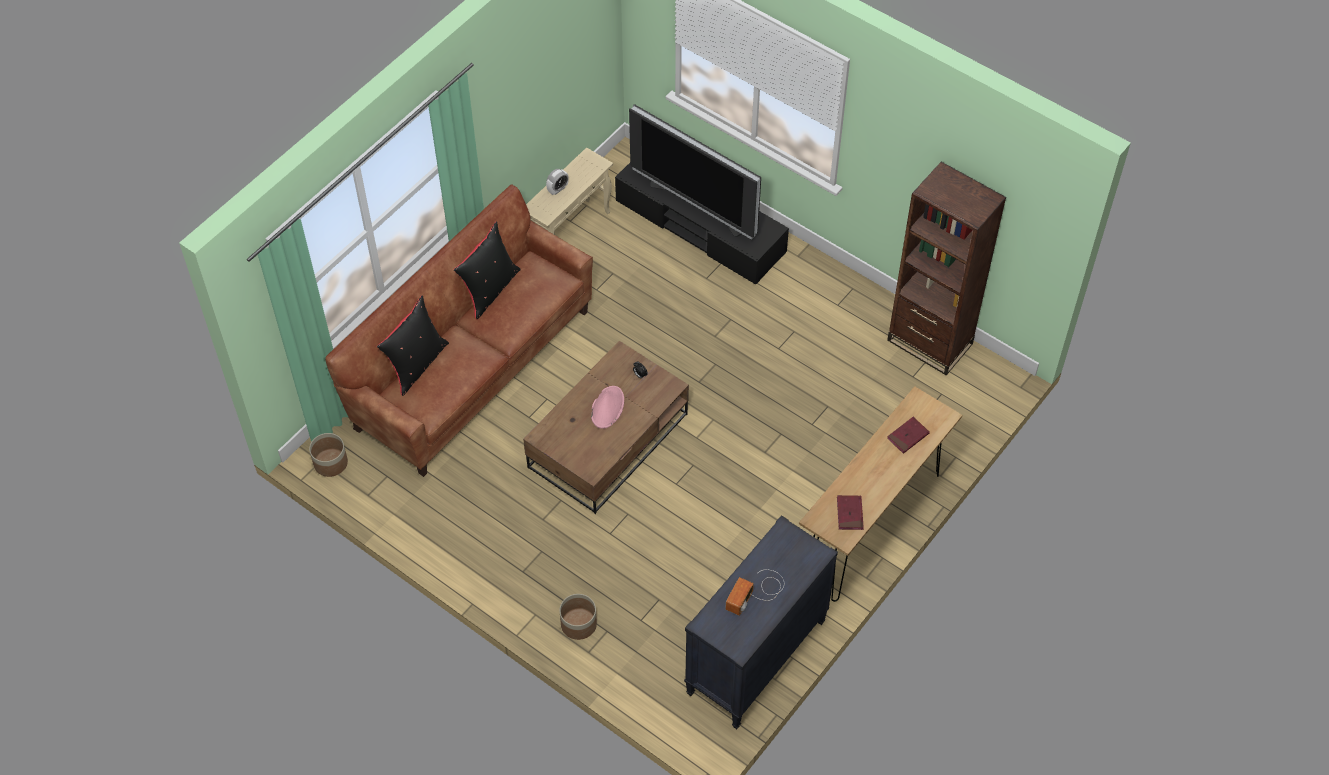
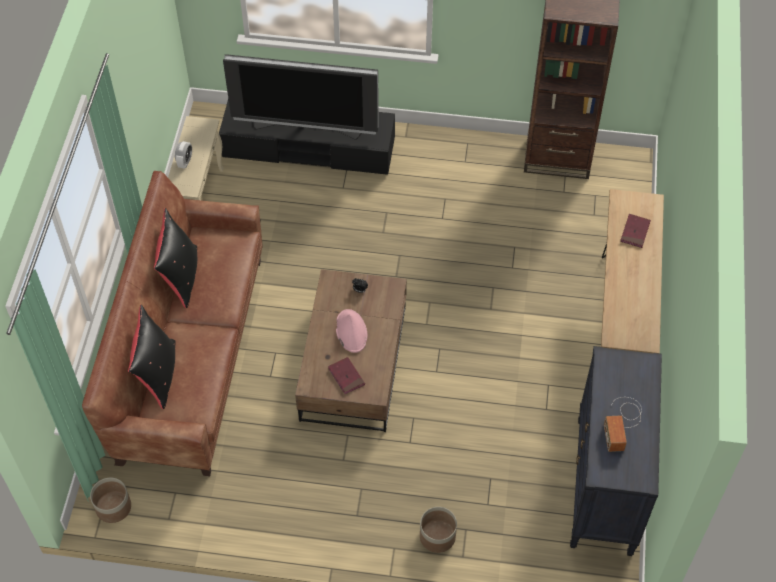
camera: 30 degrees left, 0 degrees up
red book [837,495,864,530] -> red book moved to [328,357,365,394]

